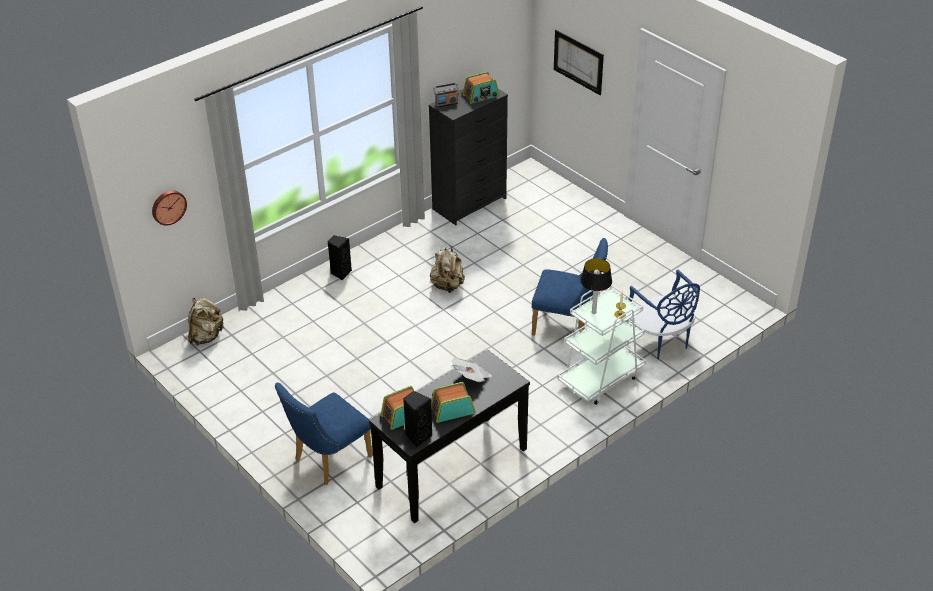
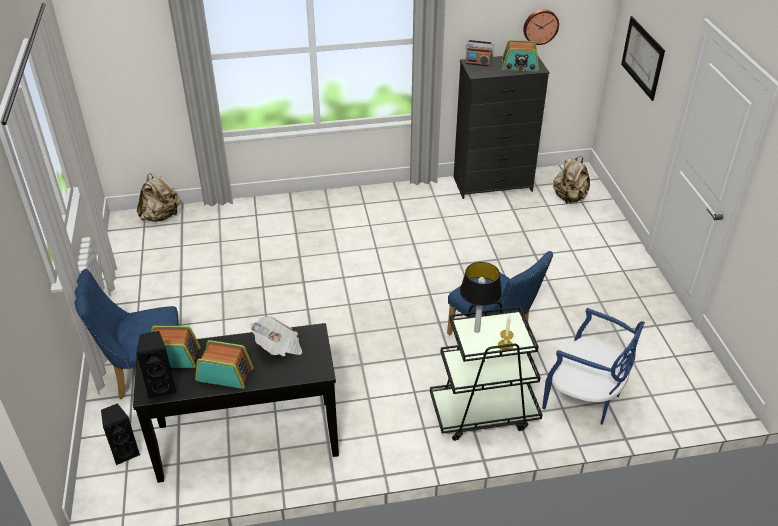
camera: 30 degrees right, 0 degrees up
wall clock [152,191,187,226] -> wall clock moved to [523,9,559,45]
black speaker [327,236,352,280] -> black speaker moved to [101,403,140,465]
beige backpack [430,246,465,293] -> beige backpack moved to [553,156,590,204]
white cart [557,285,646,405] -> black cart [430,301,543,441]
blue chair [628,269,700,359] -> blue chair turned 60 degrees counterclockwise [542,308,645,425]

